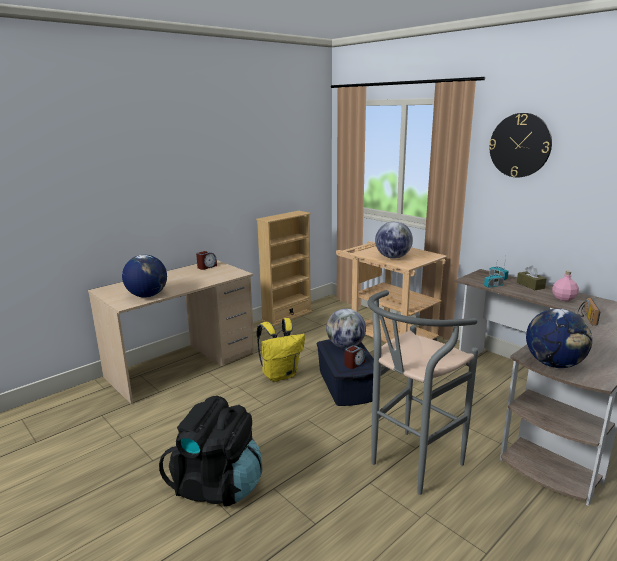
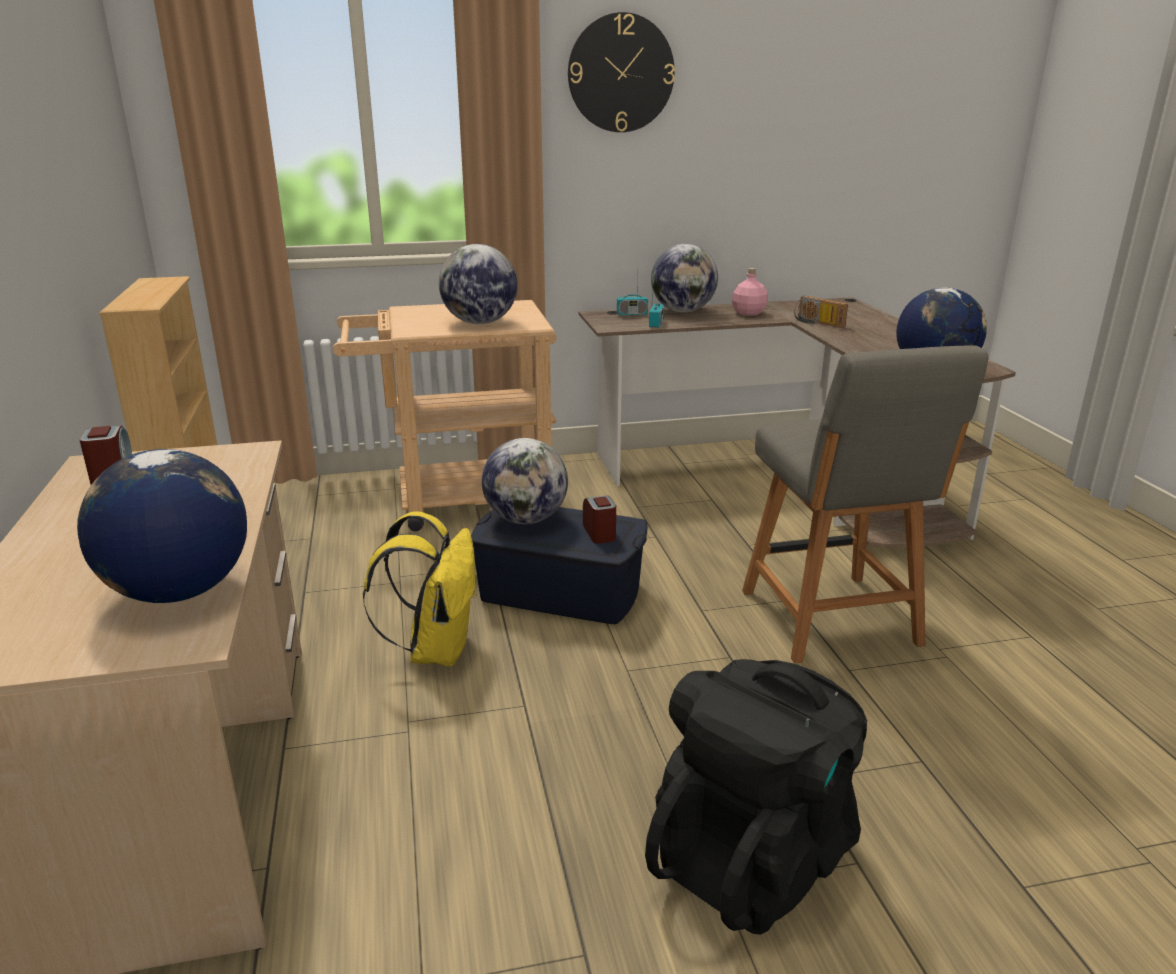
camera: 60 degrees left, 5 degrees up
grey stool [368,290,478,495] -> grey chair [742,345,988,664]
brown tissue box [517,265,547,290] -> globe [651,244,718,312]

